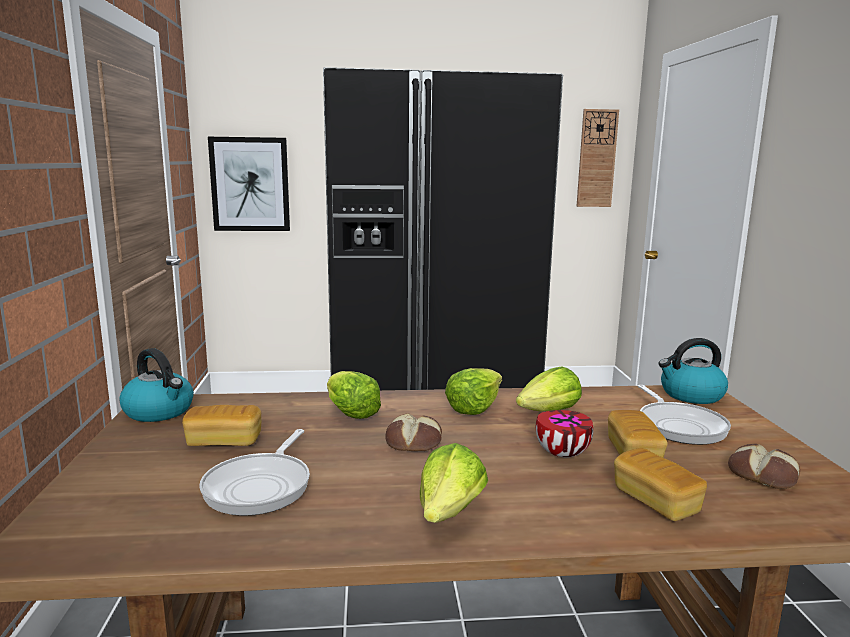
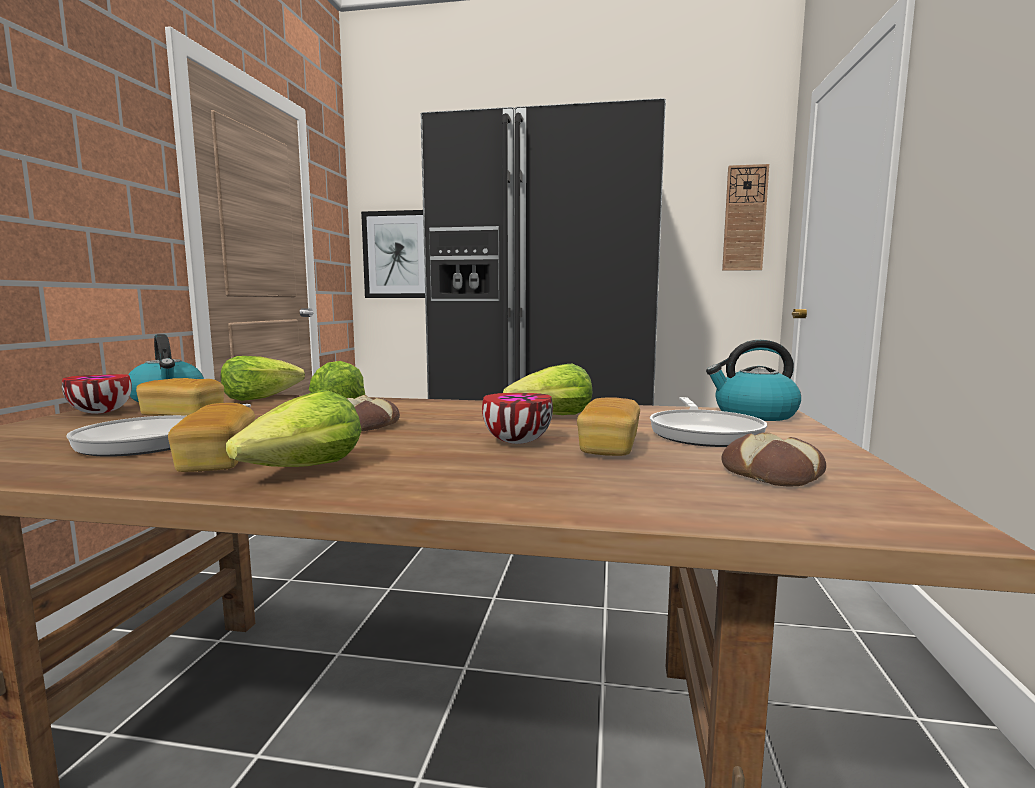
camera: 15 degrees right, 5 degrees down
lettuce [445,368,502,415] -> lettuce moved to [221,356,305,401]
bread [614,448,707,521] -> bread moved to [168,403,255,472]
none -> bowl [62,374,132,414]

